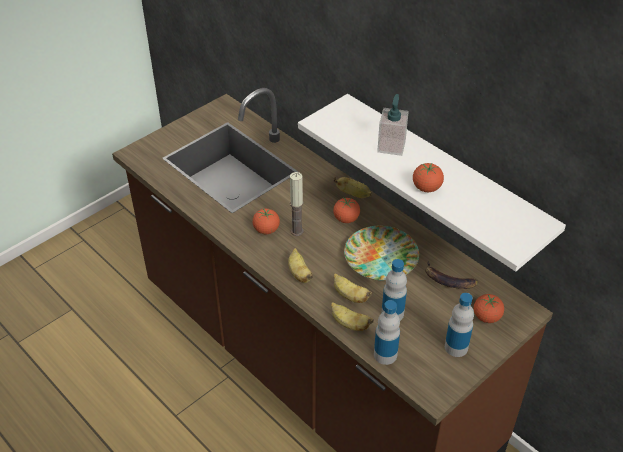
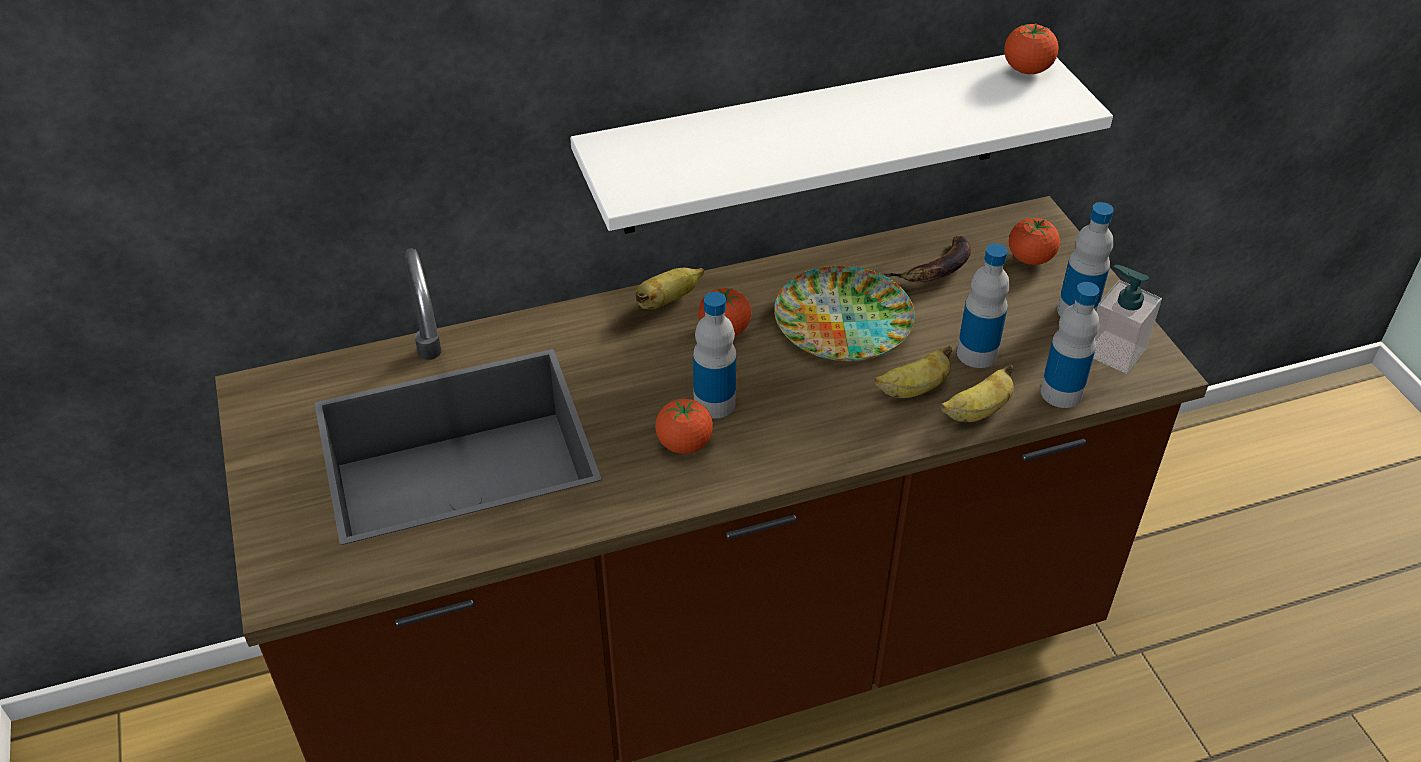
camera: 65 degrees left, 0 degrees up
banana [288,248,313,283] -> none
candle [290,172,304,236] -> bottle [693,292,736,419]
soap dispenser [377,94,409,156] -> soap dispenser moved to [1093,264,1162,374]
tomato [413,163,444,192] -> tomato moved to [1004,23,1059,74]

